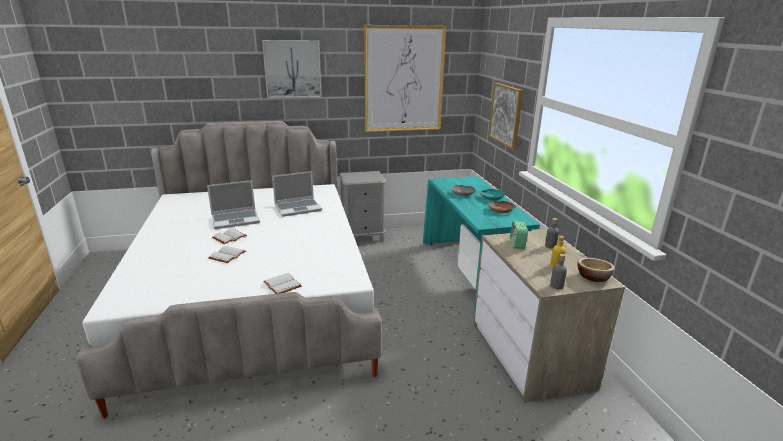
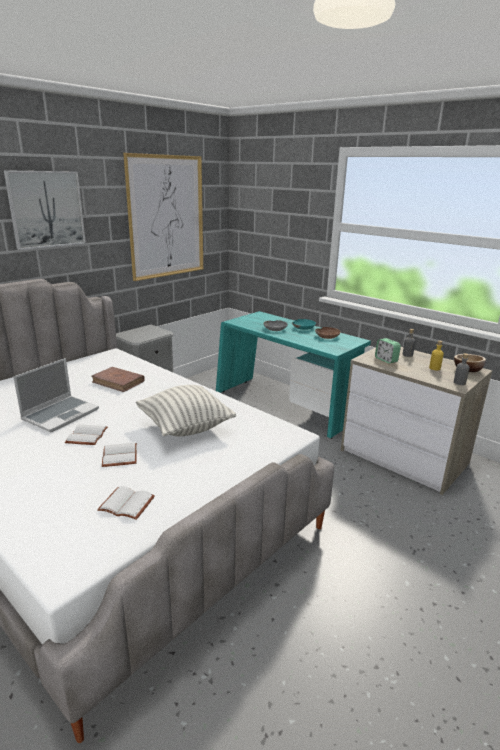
camera: 35 degrees left, 0 degrees up
white book [263,273,302,294] -> white book moved to [97,486,155,520]
laptop [272,171,322,217] -> brown book [91,367,145,392]
picture [489,83,523,149] -> none
none -> pillow [136,385,236,436]

